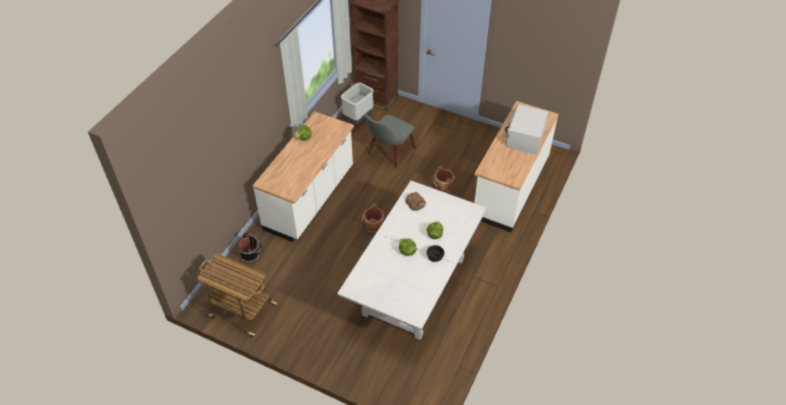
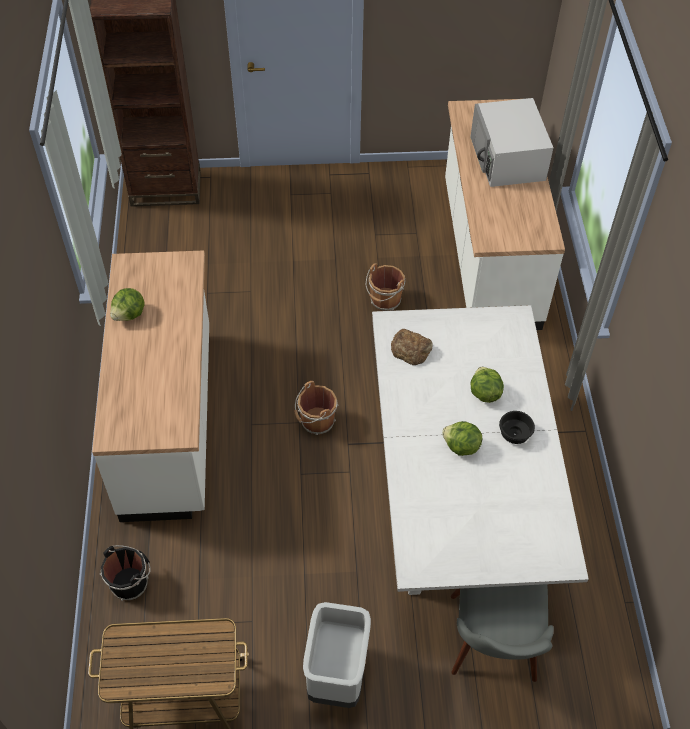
camera: 30 degrees left, 5 degrees up
grey trash can [341,83,374,125] -> grey trash can moved to [303,602,371,708]
grey chair [365,114,416,167] -> grey chair moved to [451,584,554,682]

